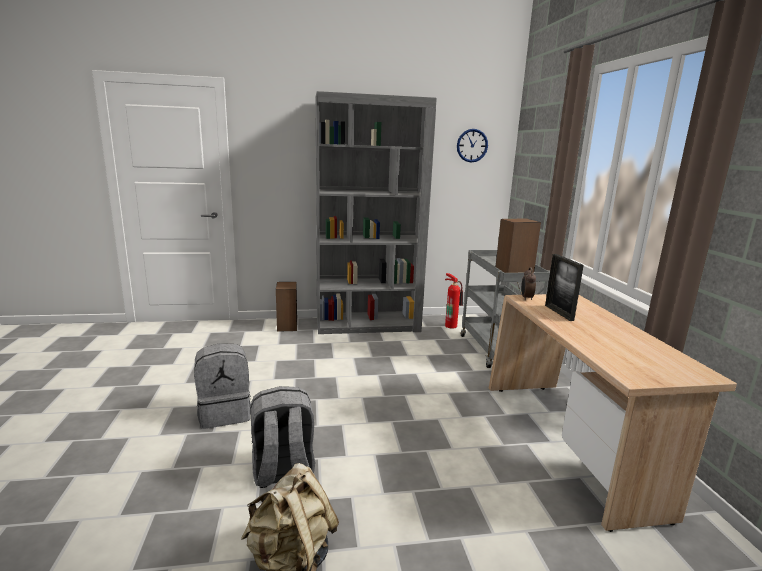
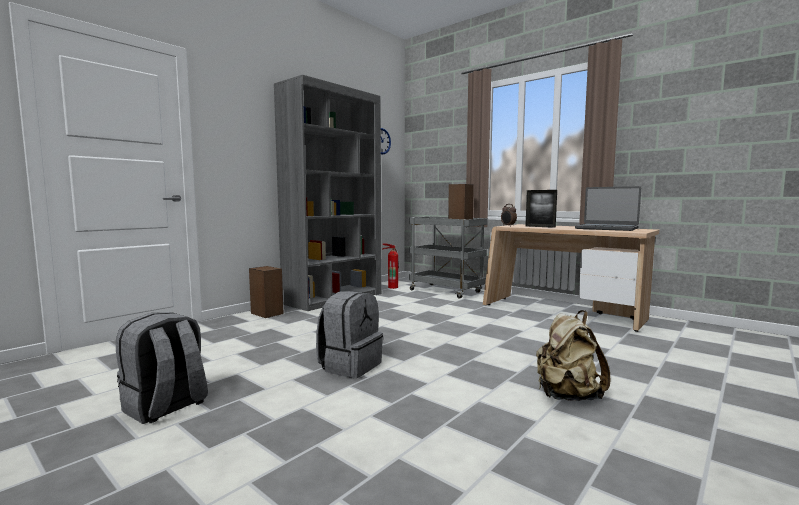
camera: 40 degrees left, 10 degrees down
grey backpack [250,386,315,488] -> grey backpack moved to [116,312,208,424]
none -> laptop [575,186,641,231]

